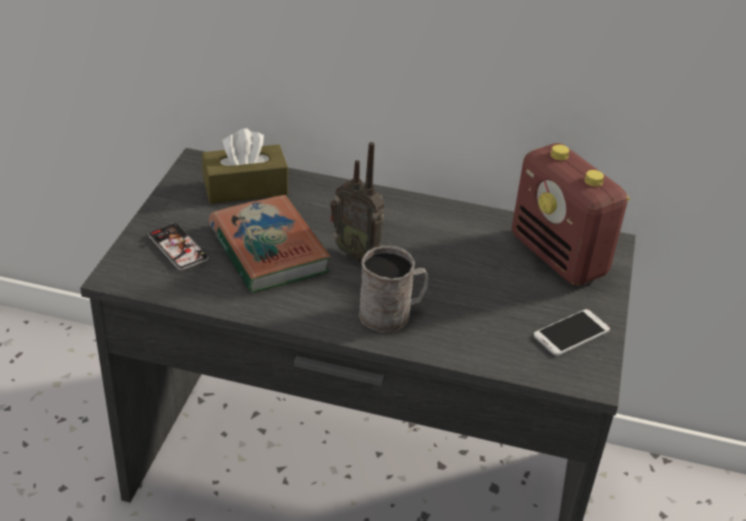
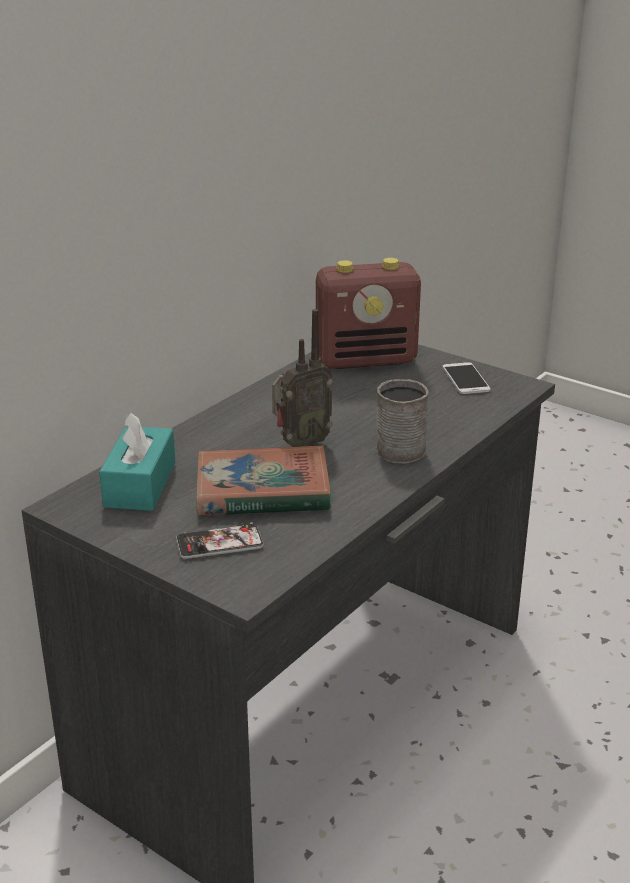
camera: 65 degrees left, 10 degrees down
brown tissue box [202,128,288,204] -> turquoise tissue box [99,412,175,511]

